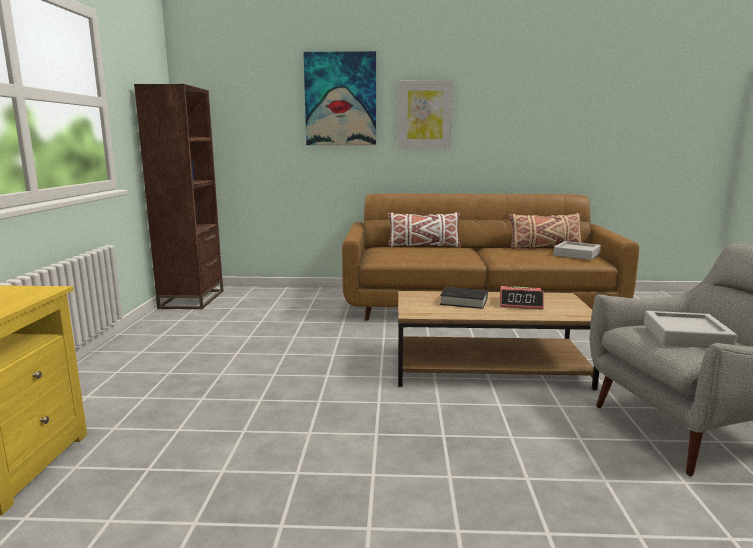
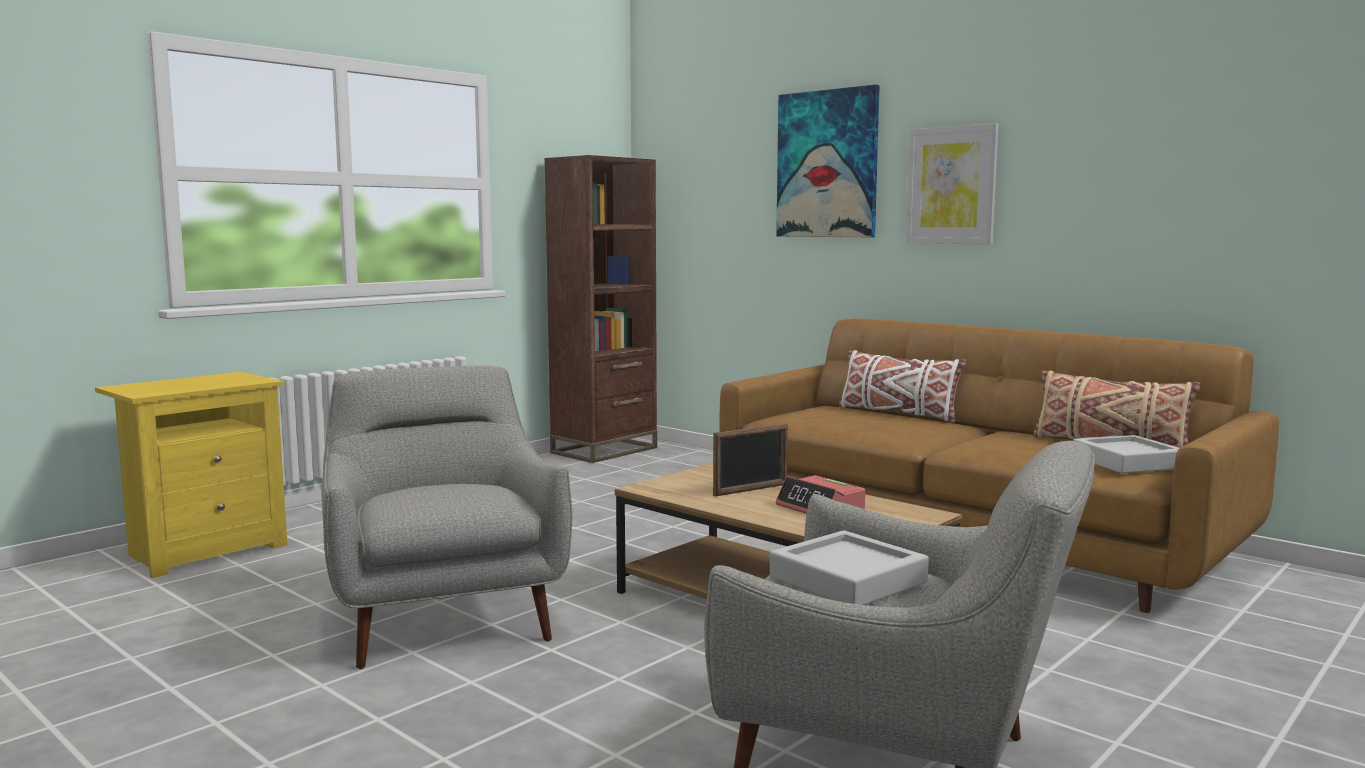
camera: 40 degrees right, 5 degrees down
black book [440,287,488,309] -> picture frame [713,424,788,497]
none -> grey armchair [321,365,573,669]

